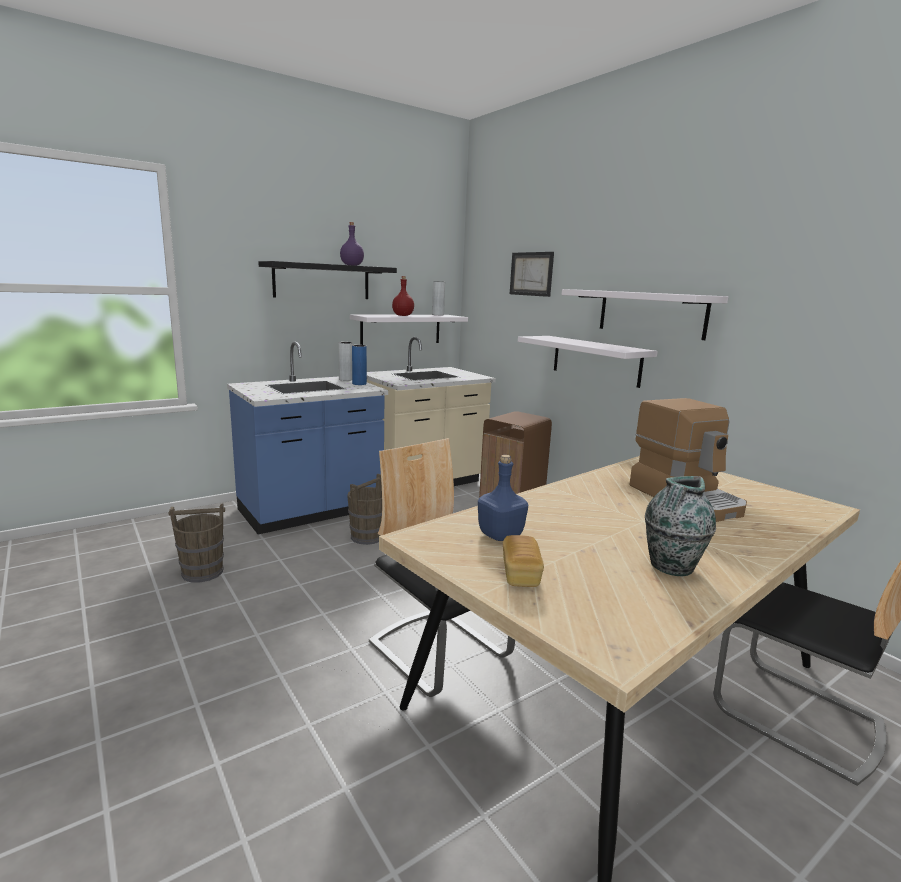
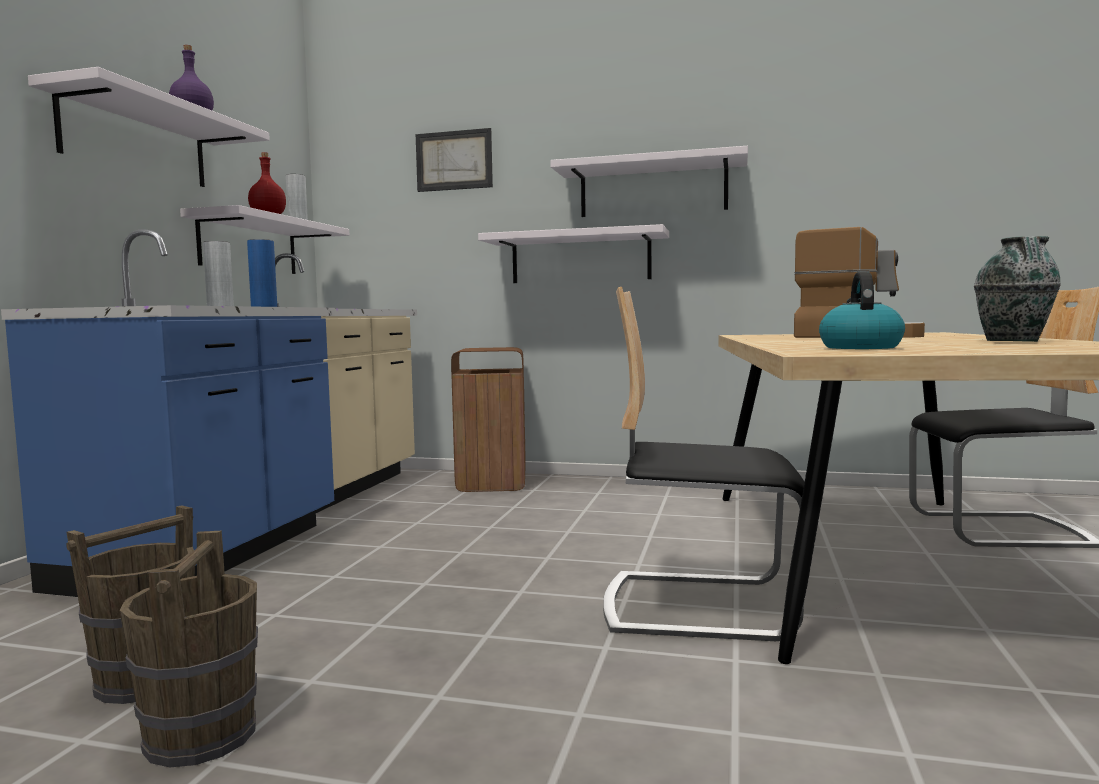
camera: 40 degrees left, 10 degrees down
black shelf [258,261,397,299] -> white shelf [28,67,270,187]
brown bucket [347,474,382,545] -> brown bucket moved to [120,531,258,767]
blue bottle [478,455,528,541] -> kettle [819,271,905,349]
bread [503,535,544,587] -> none

